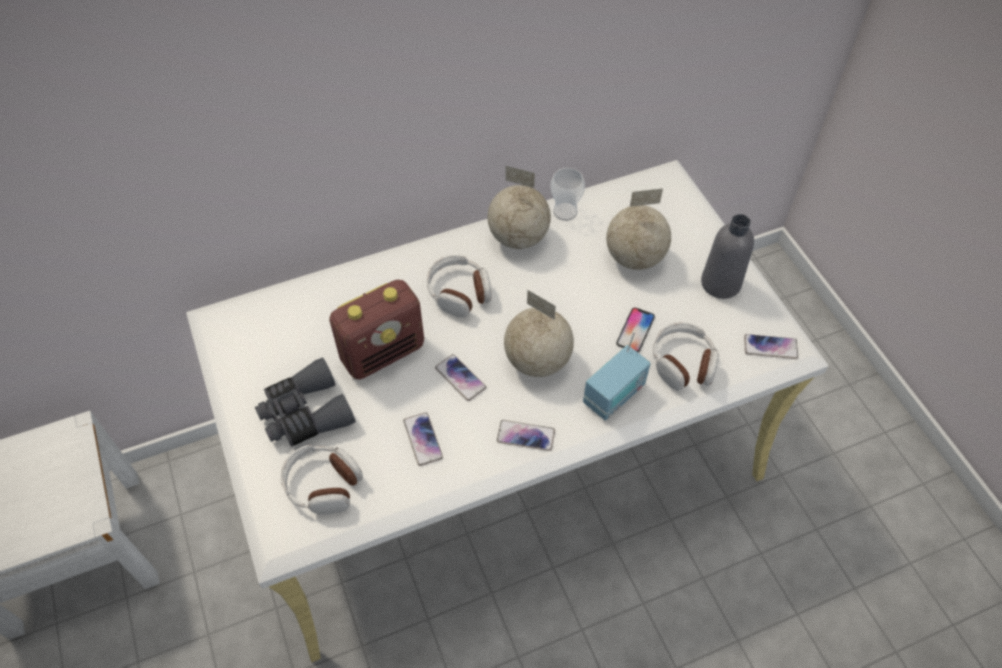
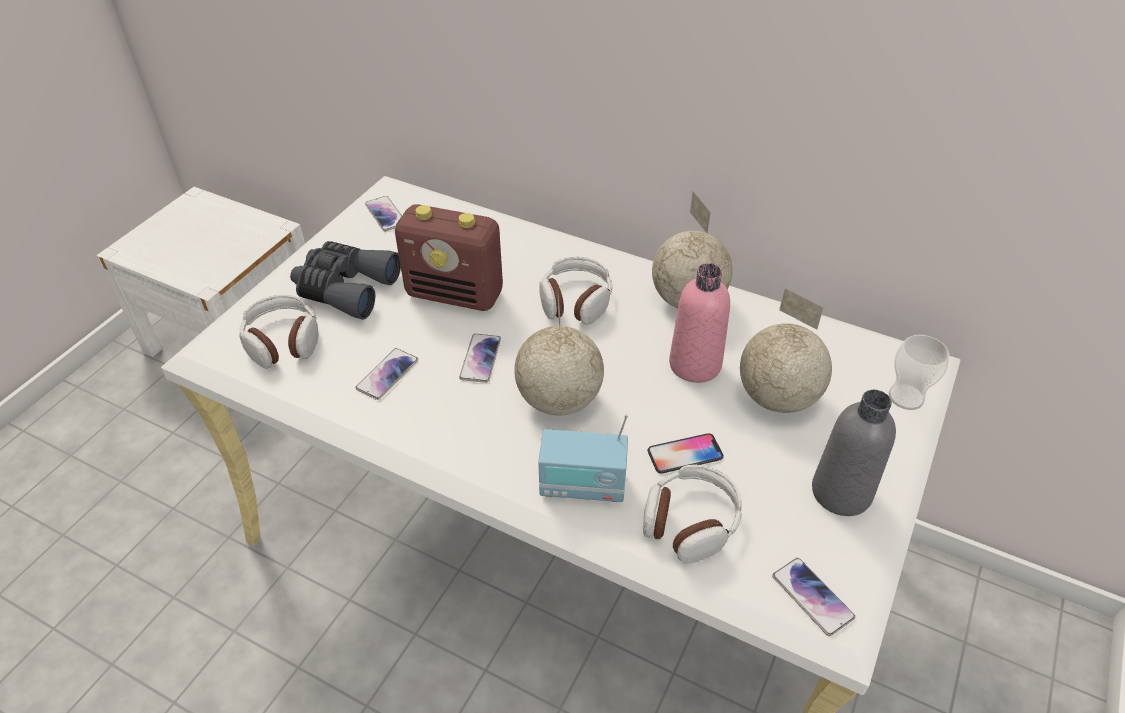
camera: 50 degrees right, 10 degrees down
phone [497,420,555,451] -> phone moved to [365,196,402,231]
cup [550,168,585,221] -> cup moved to [888,335,949,410]
none -> pink bottle [669,263,730,383]

